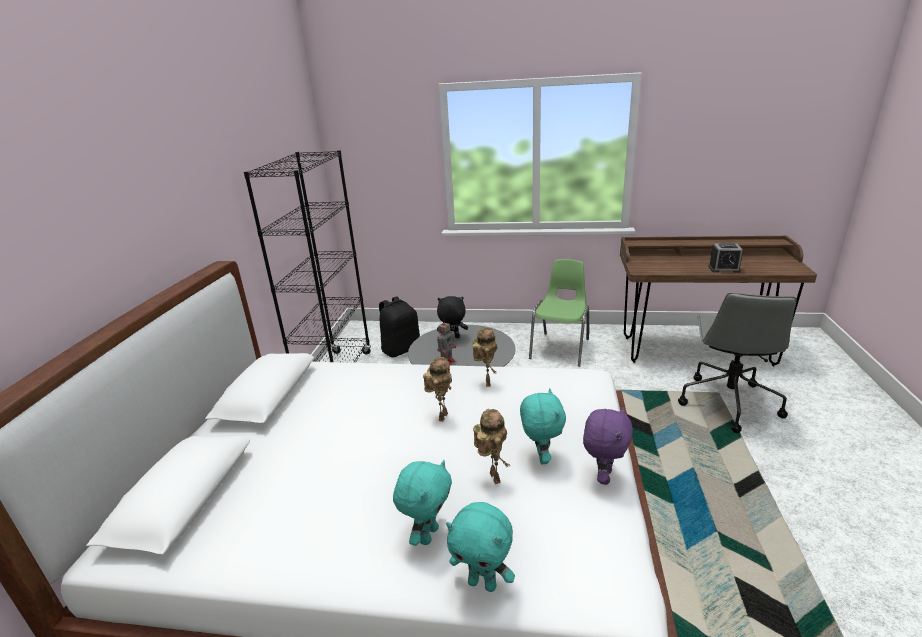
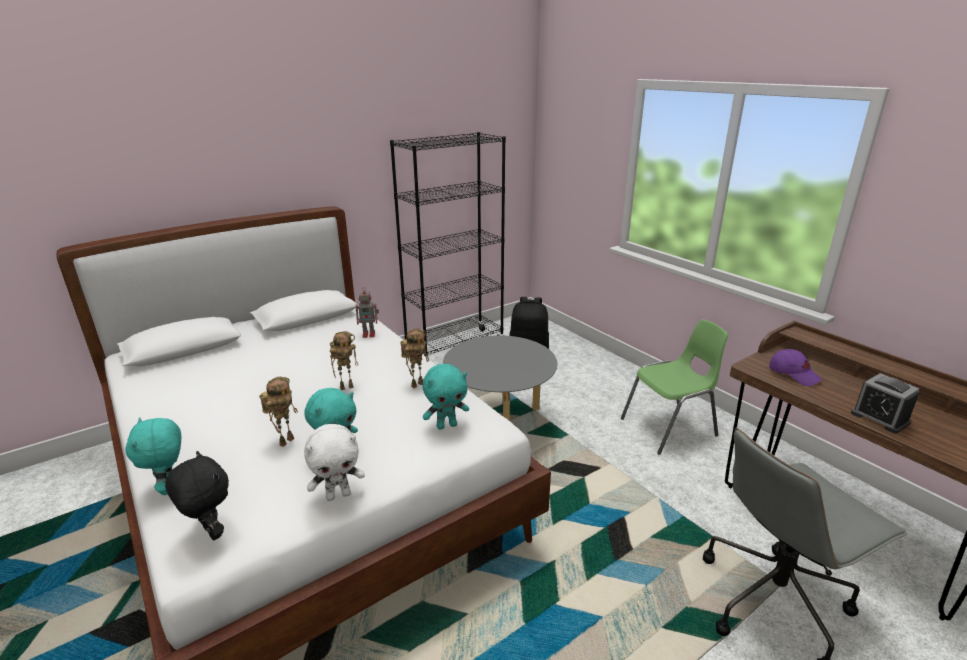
camera: 45 degrees right, 0 degrees up
turquoise plush toy [393,460,452,546] -> turquoise plush toy moved to [422,364,469,430]
black plush toy [437,296,468,338] -> black plush toy moved to [165,451,229,540]
toy robot [437,319,456,365] -> toy robot moved to [355,289,379,338]
purple plush toy [583,407,633,485] -> white plush toy [304,424,365,501]
none -> purple cap [769,349,822,386]

